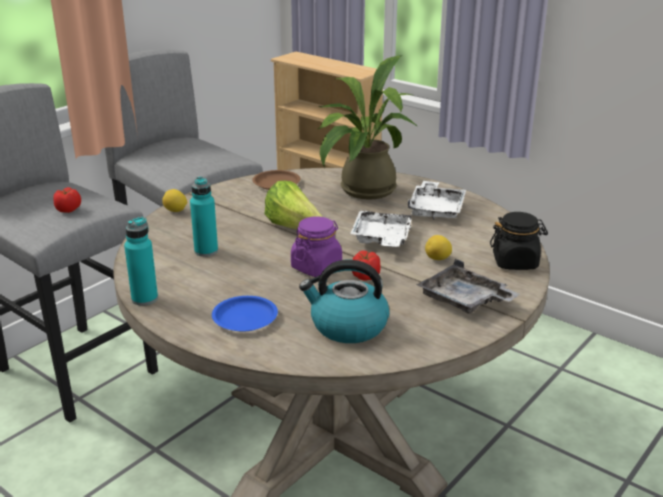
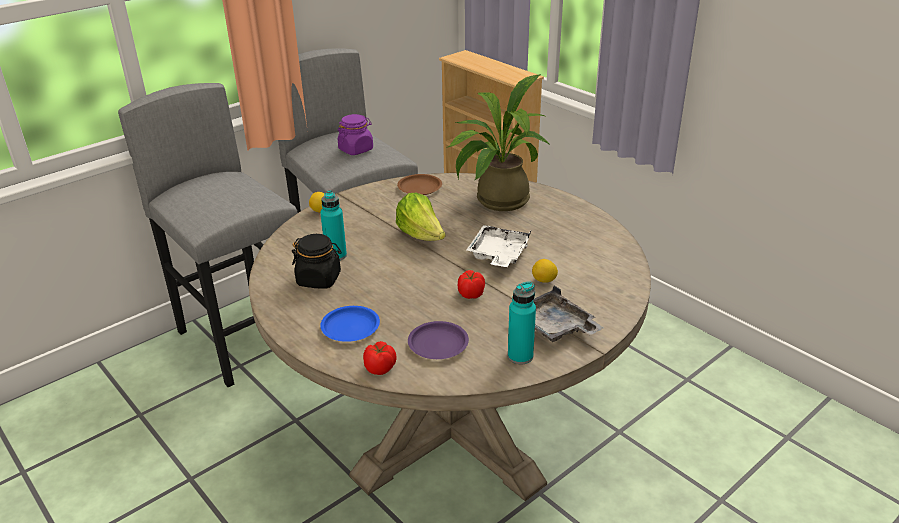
camera: 10 degrees right, 5 degrees up
tomato [53,187,81,213] -> tomato moved to [363,341,397,375]
turquoise bottle [124,217,158,306] -> turquoise bottle moved to [508,281,536,364]
purple jar [291,216,342,277] -> purple jar moved to [337,114,373,155]
kettle [299,260,389,343] -> purple plate [408,321,469,359]
white tray [408,181,466,219] -> none
black jar [490,212,548,270] -> black jar moved to [292,234,342,289]

